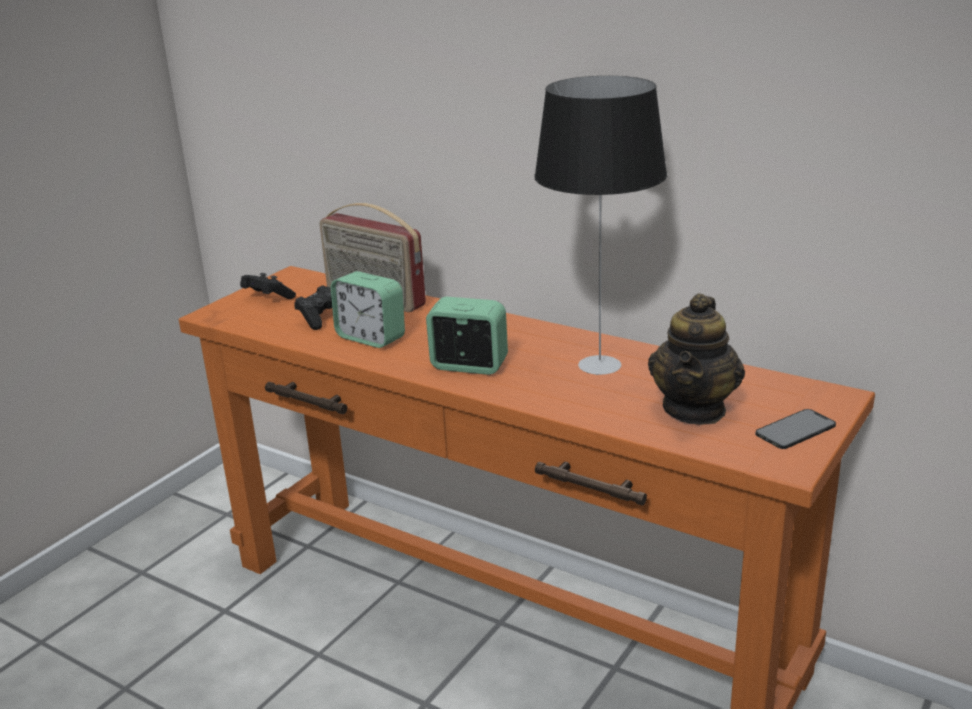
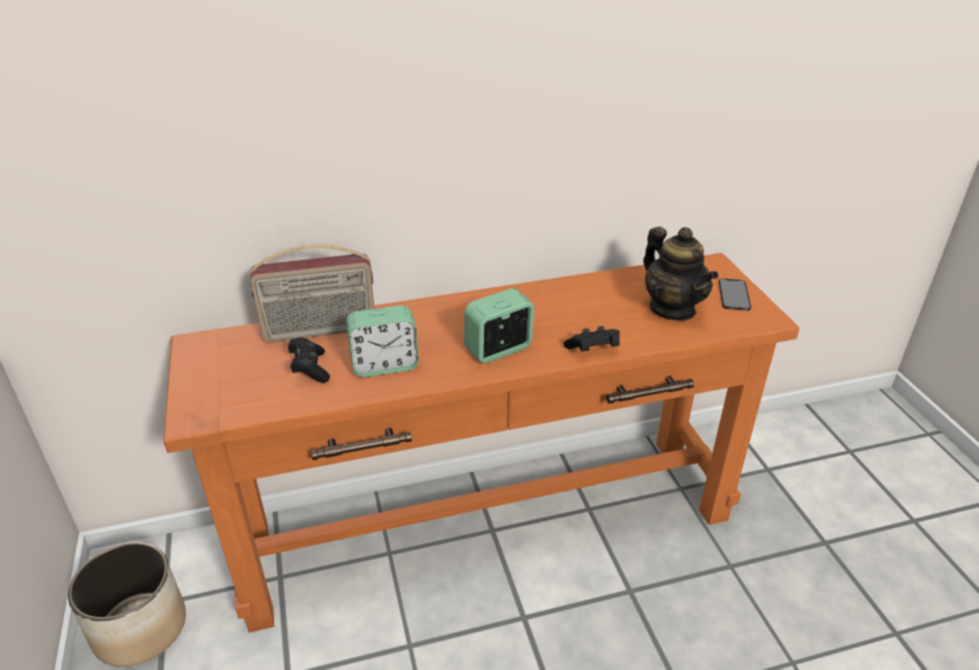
camera: 50 degrees left, 10 degrees up
black game controller [240,273,296,299] -> black game controller moved to [564,326,620,351]
table lamp [534,76,667,375] -> none
none -> planter [68,542,186,667]

